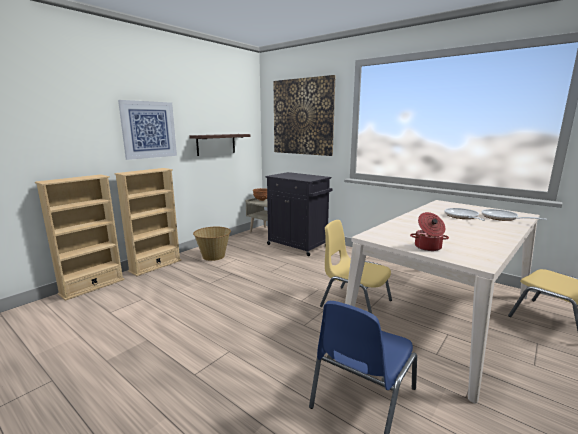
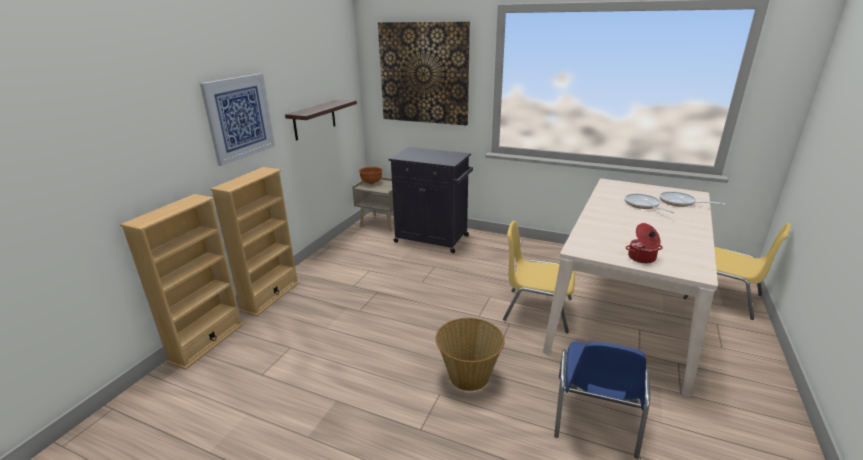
camera: 15 degrees left, 10 degrees up
basket [193,227,231,261] -> basket moved to [436,318,505,391]

